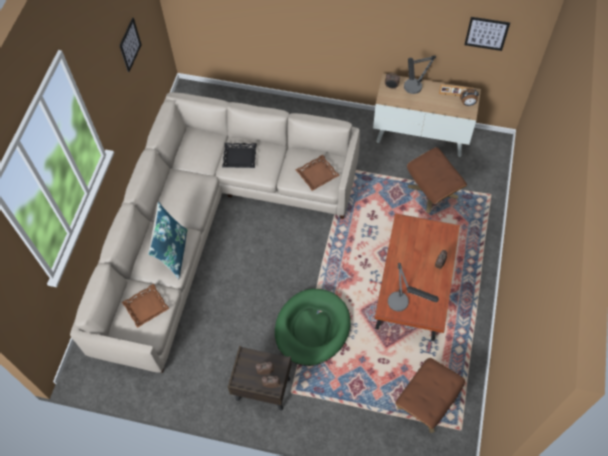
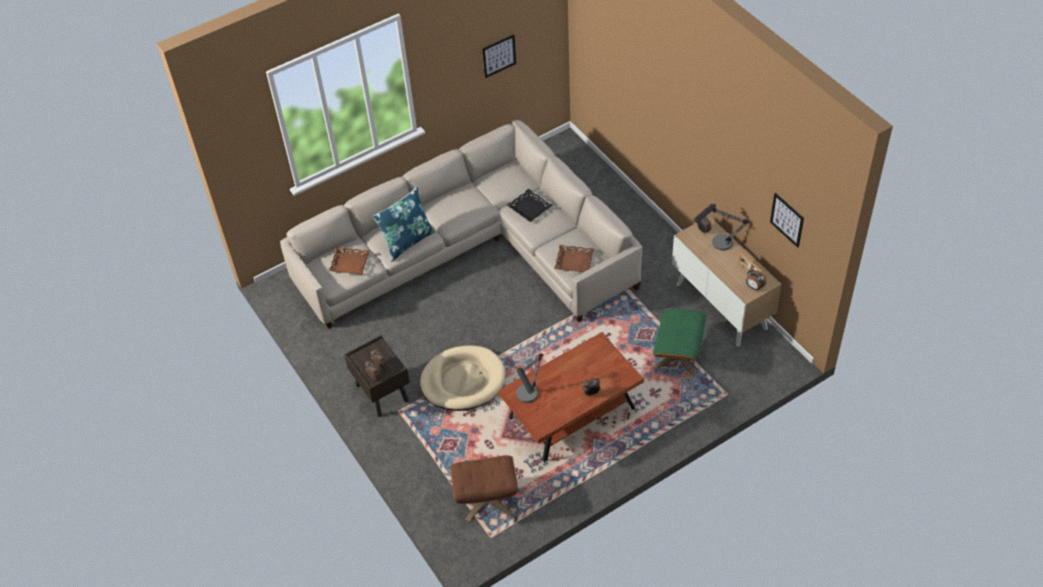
camera: 45 degrees right, 10 degrees down
green dog bed [275,289,350,366] -> beige dog bed [420,345,505,411]
brown ottoman [407,147,467,213] -> green ottoman [653,308,706,376]

